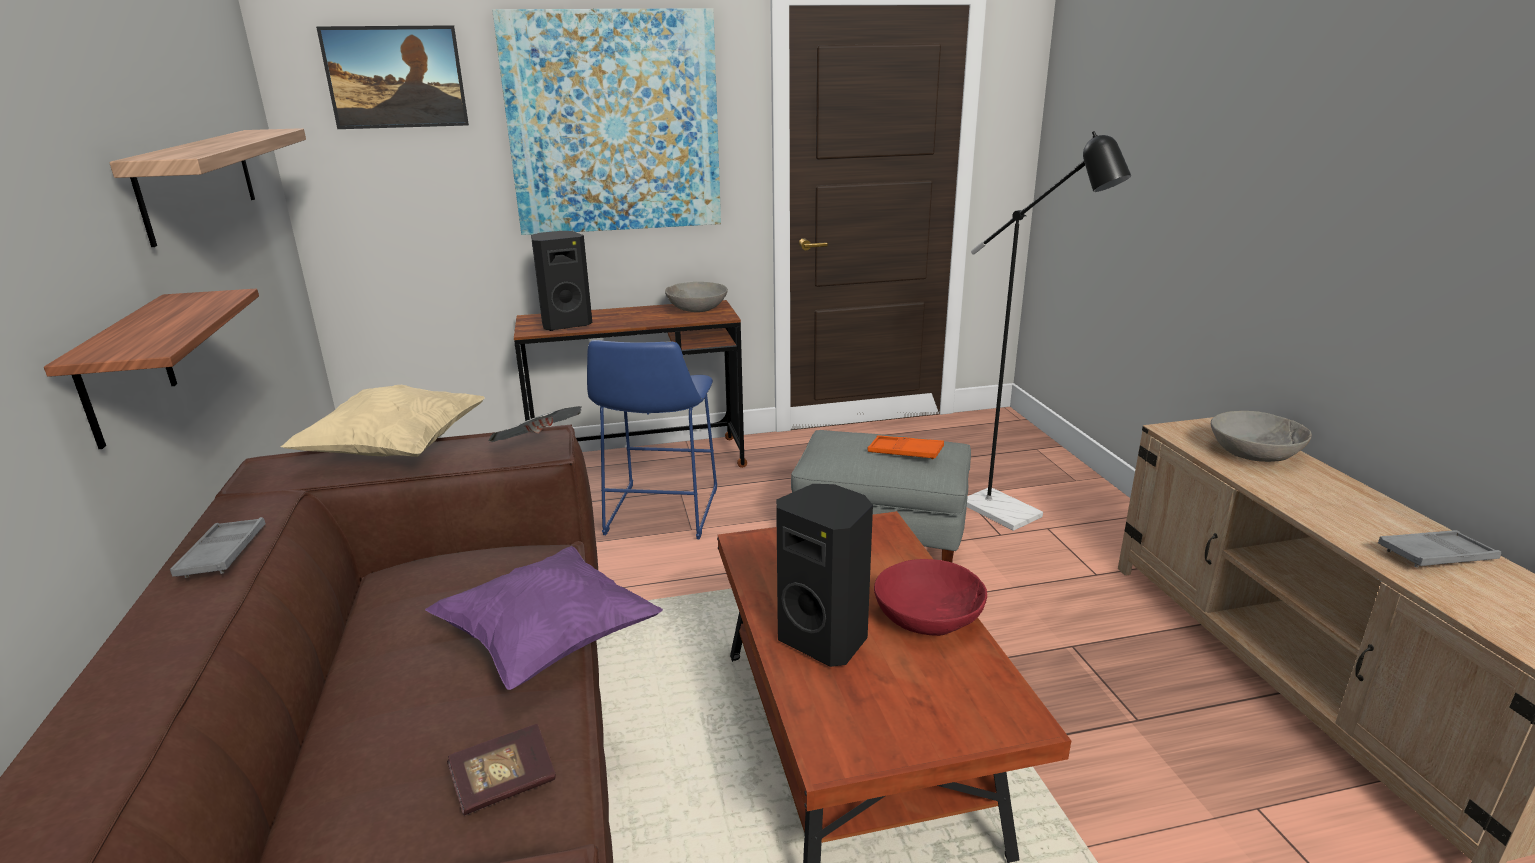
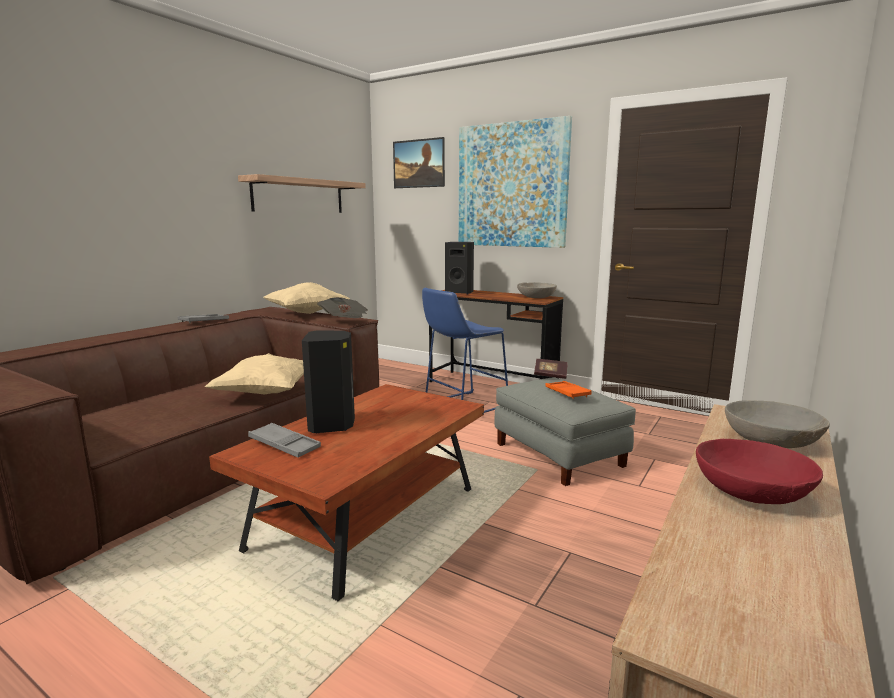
camera: 45 degrees right, 10 degrees down
shelf [44,289,259,449] -> none
purple pillow [425,546,663,690] -> beige pillow [204,353,304,394]
book [447,724,556,816] -> book moved to [534,359,568,379]
red bowl [874,559,987,636] -> red bowl moved to [696,439,823,504]
black floor lamp [967,131,1131,531] -> none
grey tray [1378,530,1501,568] -> grey tray moved to [248,423,321,458]

